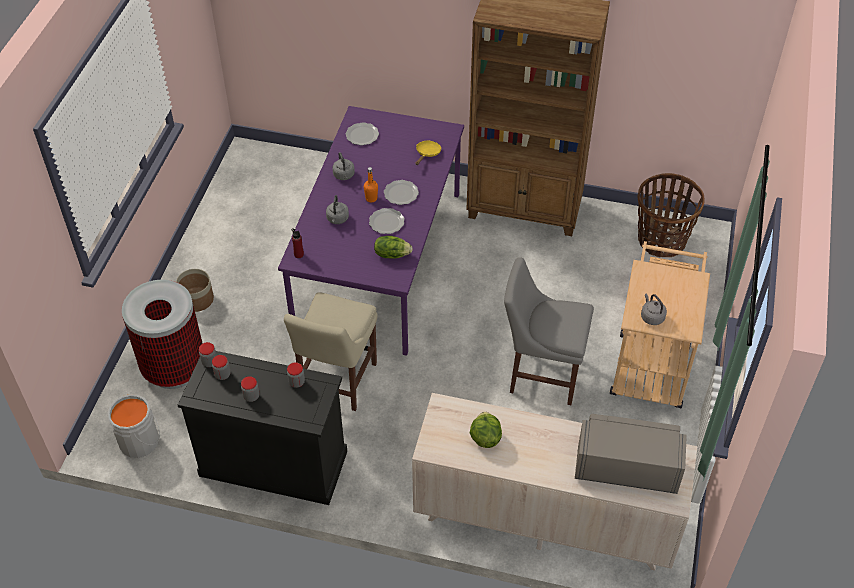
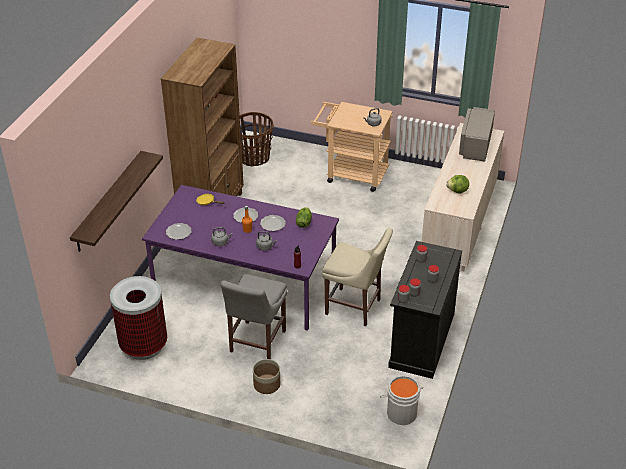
camera: 85 degrees left, 10 degrees down
trash can [122,280,203,389] -> trash can moved to [110,276,167,360]
grey chair [504,257,594,405] -> grey chair moved to [221,274,287,359]
none -> shelf [70,151,163,252]

